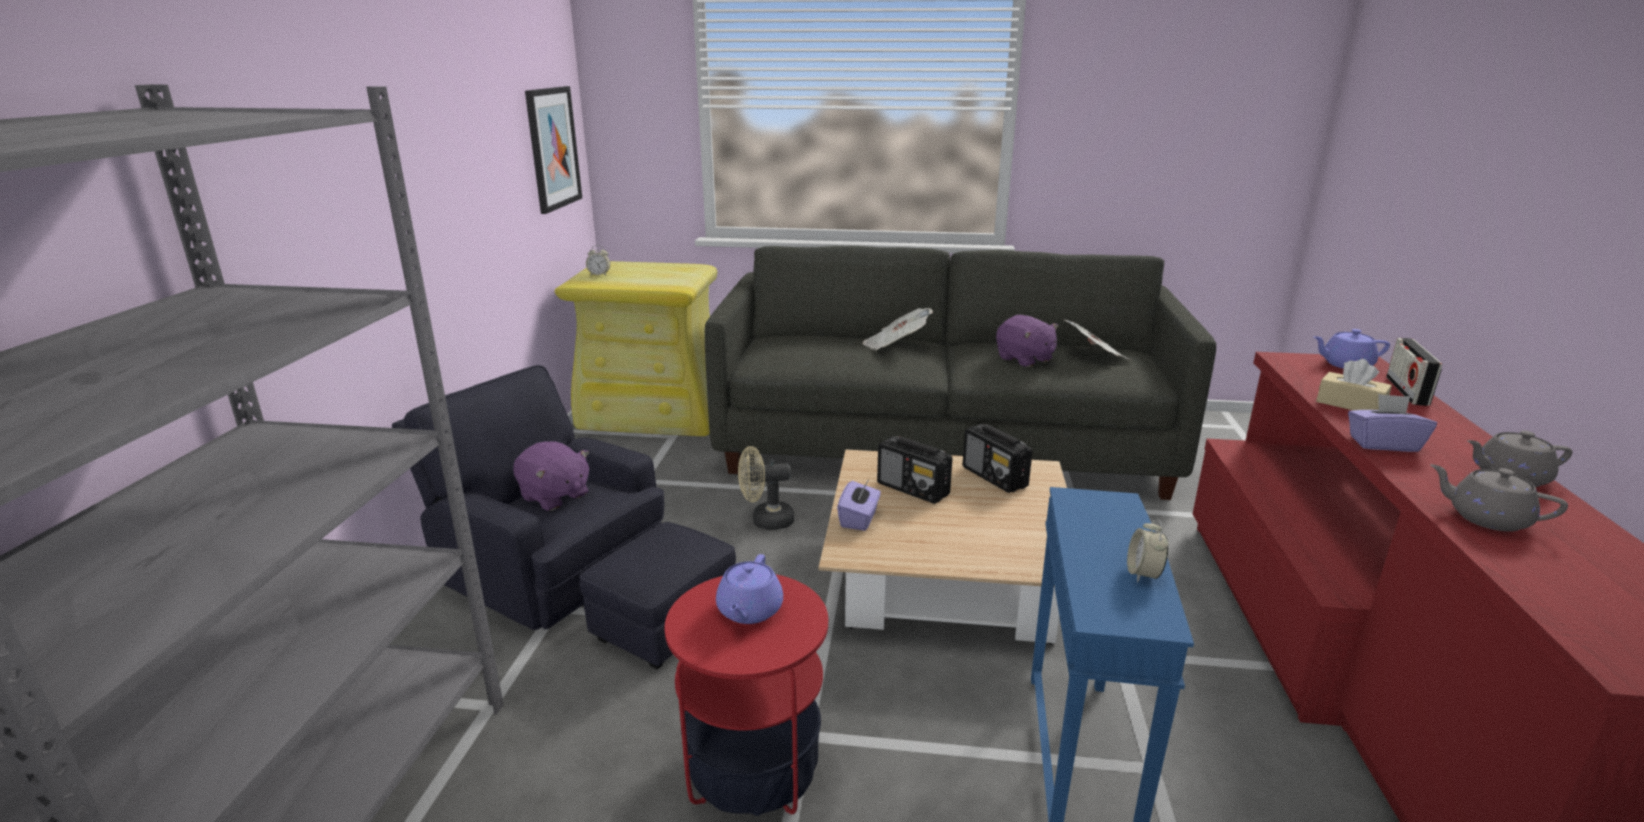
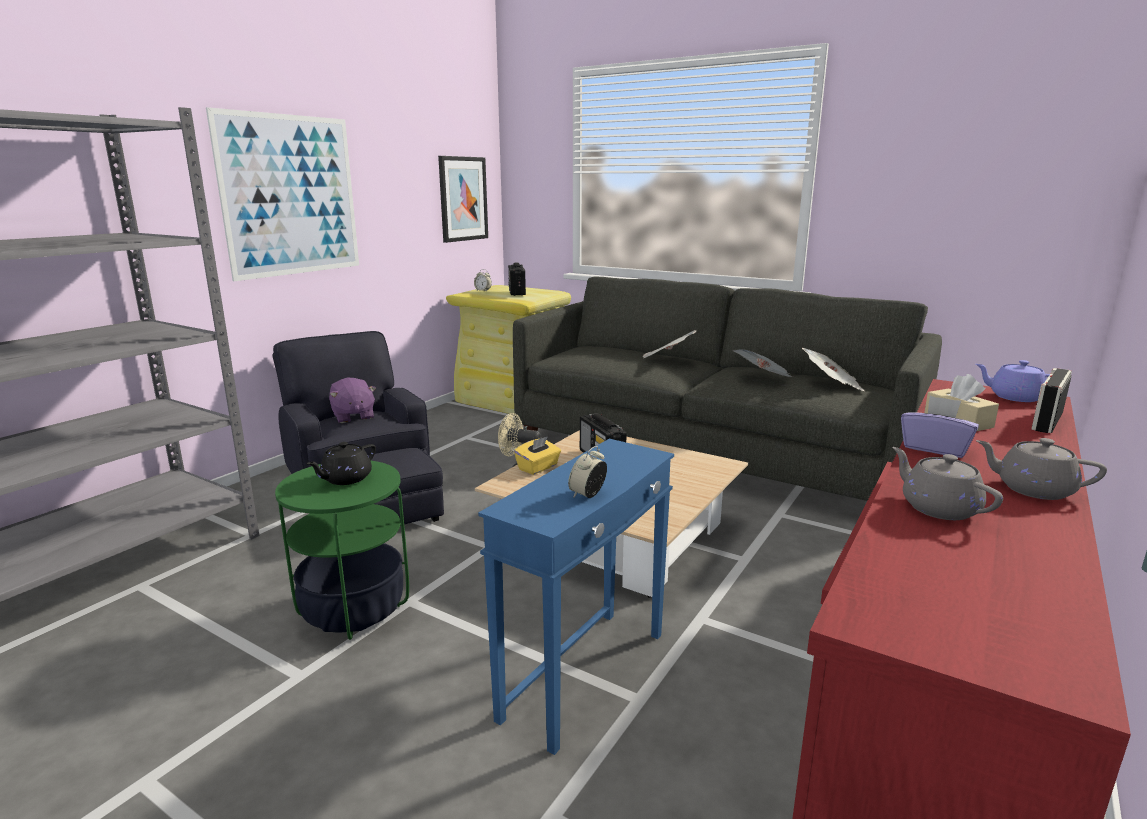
camera: 25 degrees right, 5 degrees down
red side table [664,574,828,816] -> green side table [275,461,409,640]
purple teapot [716,554,783,624] -> black teapot [306,442,376,485]
purple tissue box [837,481,881,531] -> yellow tissue box [514,436,561,475]
radio [963,424,1032,493] -> radio moved to [508,263,526,296]
purple plush toy [996,315,1058,367] -> newspaper [733,349,793,377]
none -> picture [206,107,359,281]

